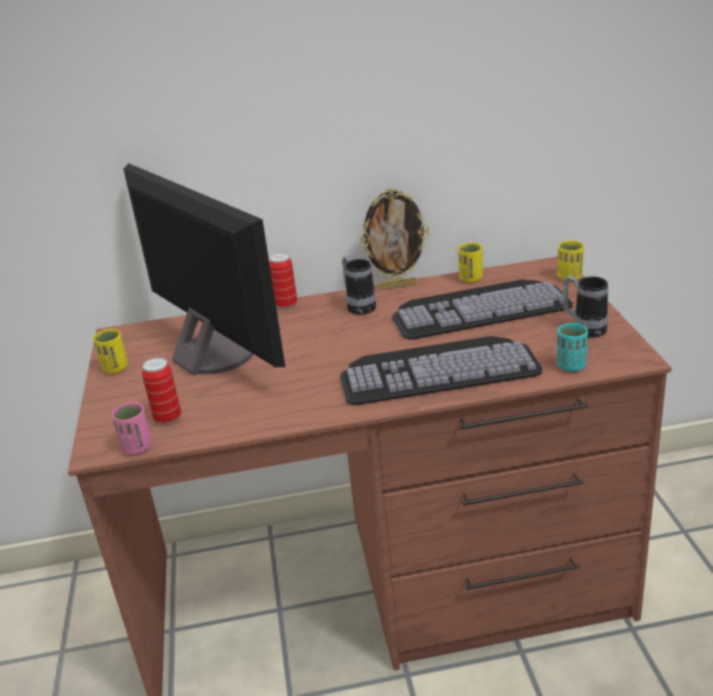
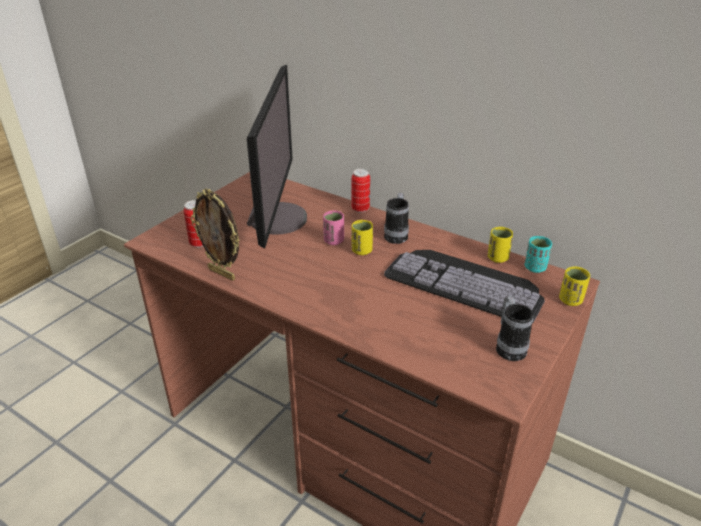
camera: 40 degrees right, 5 degrees up
yellow cup [93,329,128,374] -> yellow cup moved to [351,220,373,255]
pink cup [112,402,152,455] -> pink cup moved to [323,211,344,245]
keyboard [340,336,543,405] -> none
picture frame [359,188,429,290] -> picture frame moved to [191,189,240,281]
turquoise cup [557,323,588,372] -> turquoise cup moved to [525,236,552,273]

